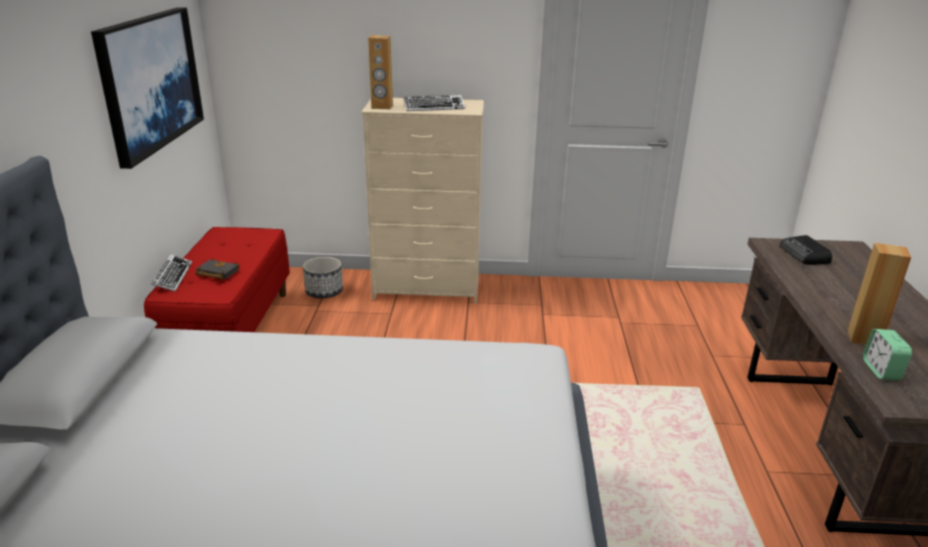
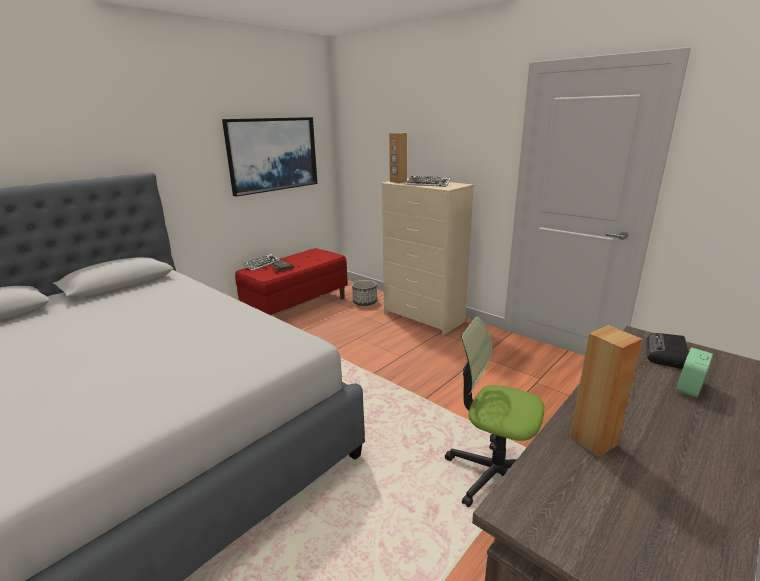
camera: 40 degrees right, 5 degrees down
alarm clock [863,329,912,380] -> alarm clock moved to [676,347,713,398]
none -> office chair [445,317,544,507]

